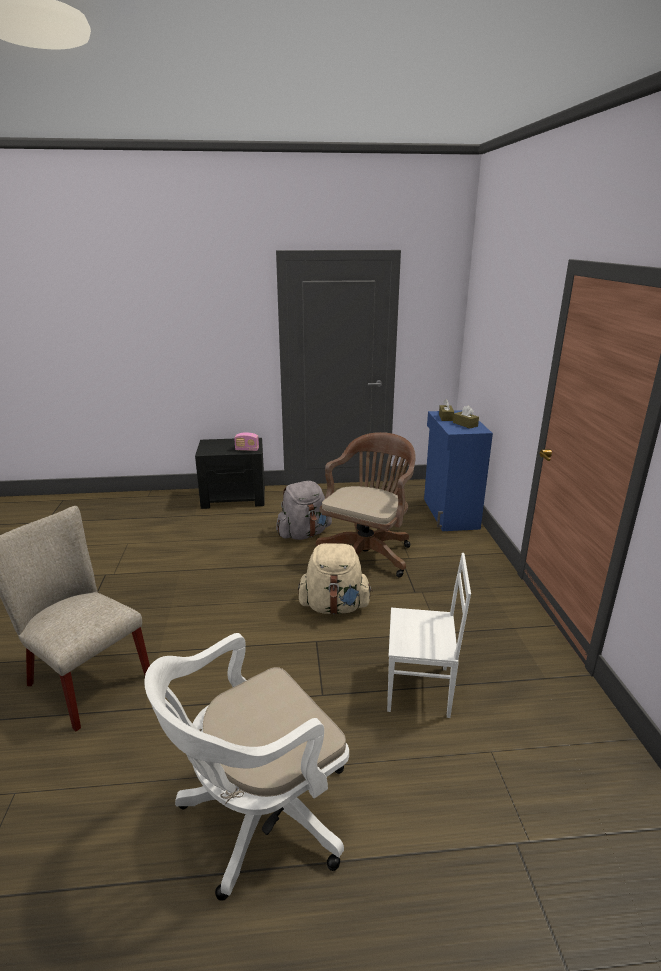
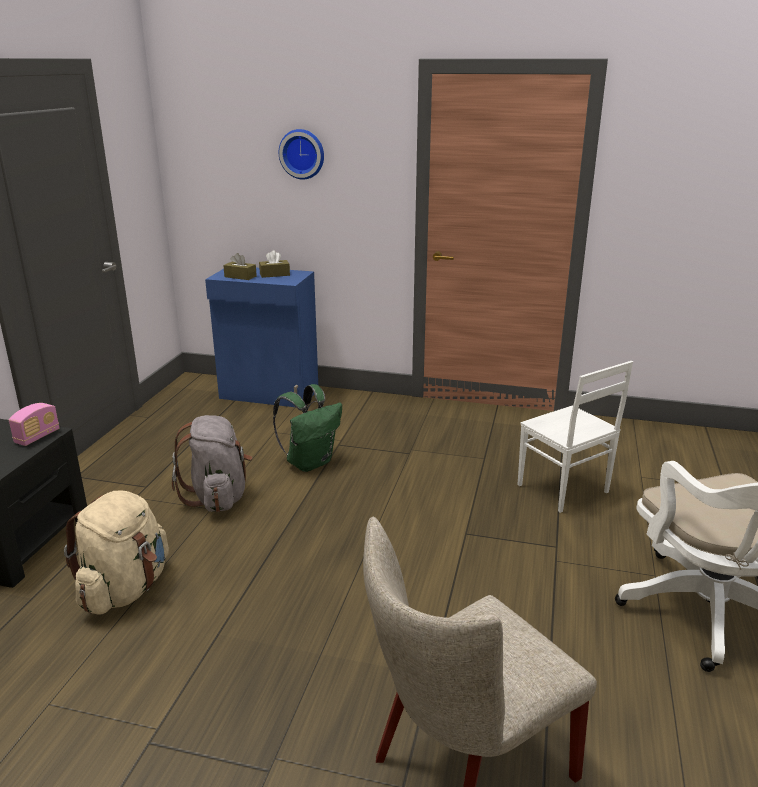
camera: 70 degrees left, 0 degrees up
beige backpack [298,543,373,615] -> beige backpack moved to [64,491,169,615]
brown office chair [316,432,416,578] -> green backpack [273,384,342,472]
white chair [387,553,471,718] -> white chair turned 120 degrees clockwise [518,361,633,513]
none -> wall clock [279,129,324,180]

